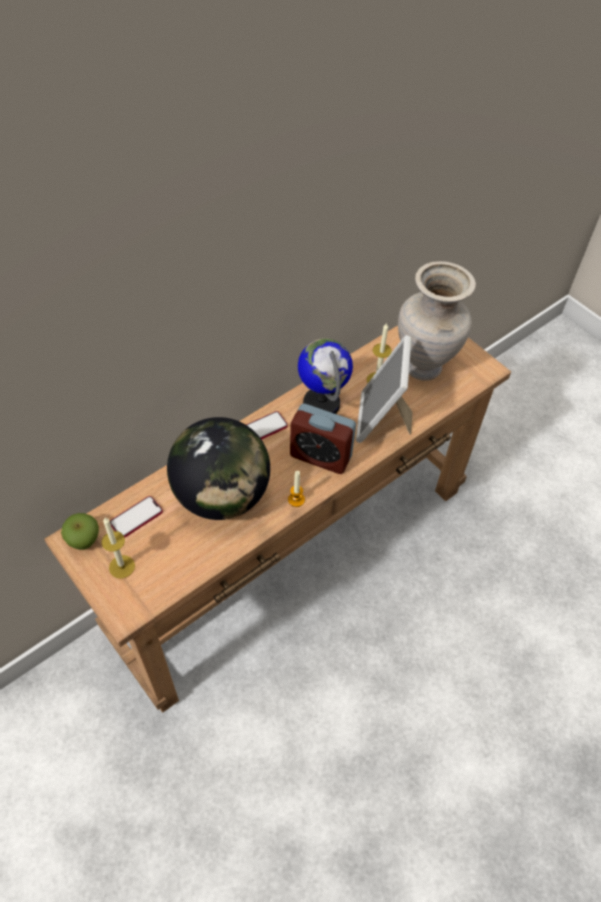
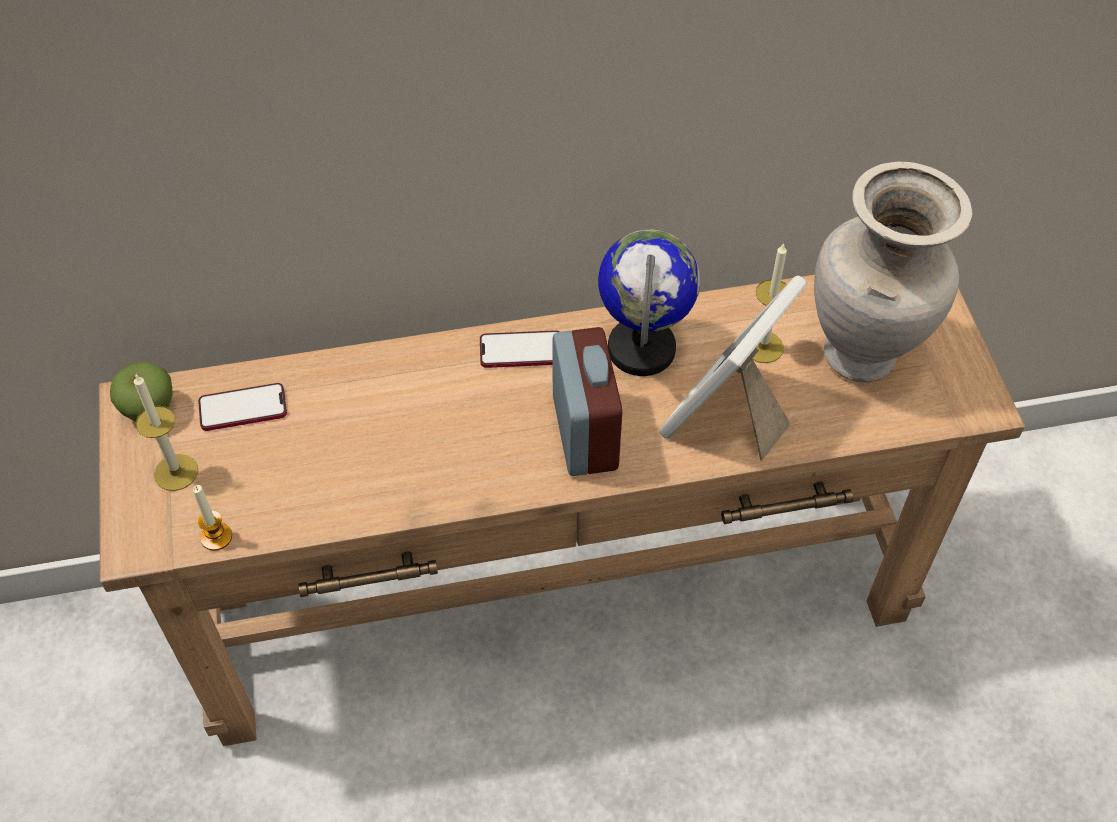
camera: 30 degrees right, 0 degrees up
globe [167,417,270,520] -> none
candle [288,471,305,507] -> candle moved to [193,485,232,551]
alarm clock [290,404,356,474] -> alarm clock turned 150 degrees counterclockwise [552,327,622,476]

